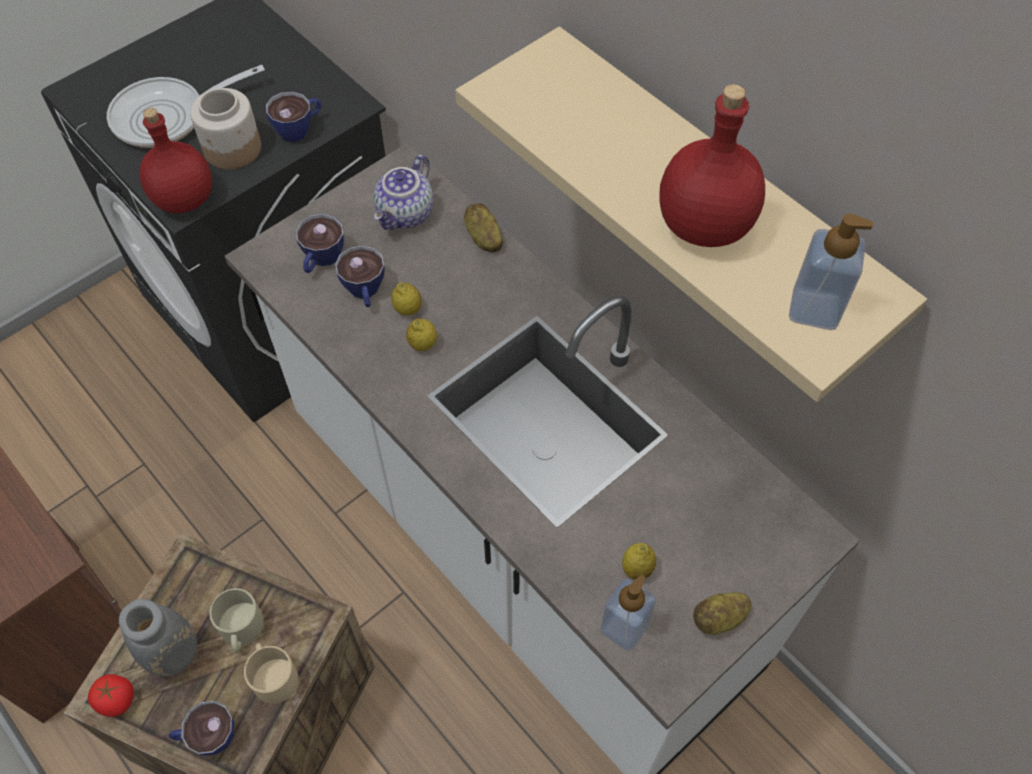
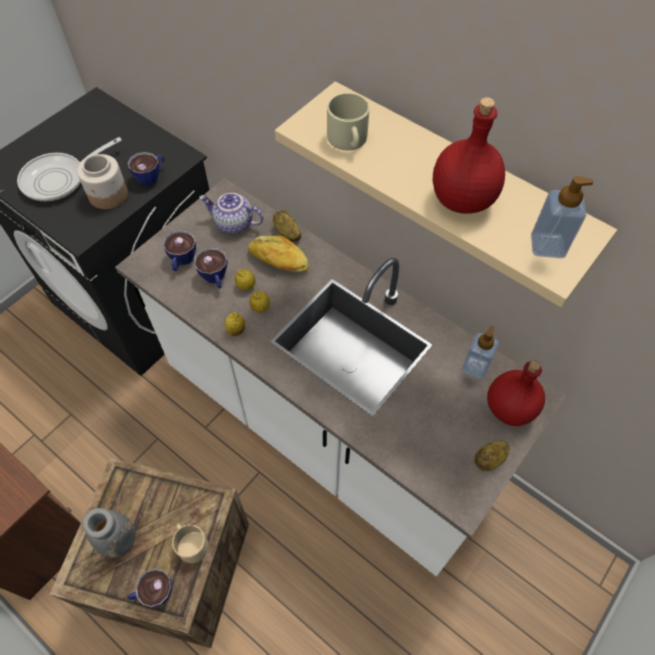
camera: 10 degrees left, 0 degrees up
tomato [88,674,134,717] -> none
red bottle [140,108,212,213] -> red bottle moved to [487,360,545,426]
beige mug [209,588,264,652] -> beige mug moved to [327,93,370,151]
teapot [374,154,433,230] -> teapot turned 90 degrees clockwise [199,193,263,234]
soap dispenser [600,575,656,651] -> soap dispenser moved to [462,326,499,379]
lemon [622,543,656,580] -> lemon moved to [225,312,245,336]
none -> bread [248,236,309,272]

